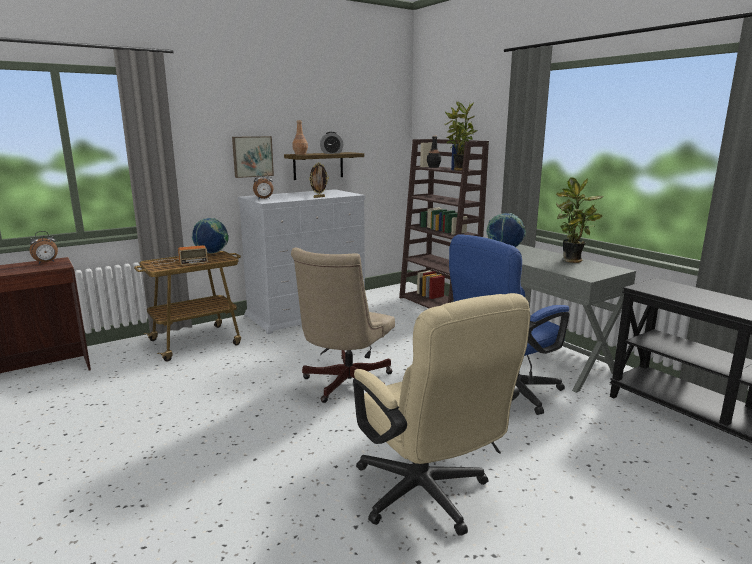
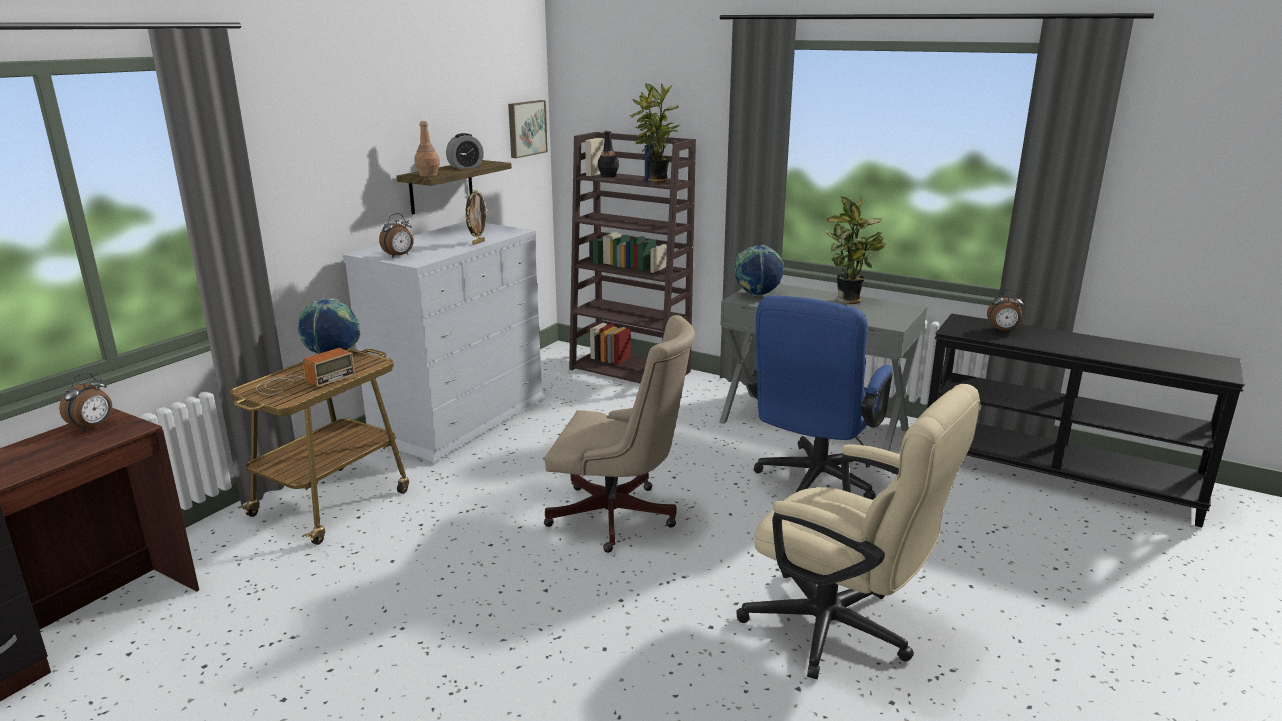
camera: 25 degrees left, 5 degrees up
picture [232,136,274,178] -> picture moved to [508,100,548,158]
beige office chair [291,248,395,403] -> beige office chair turned 75 degrees counterclockwise [544,315,695,553]
none -> alarm clock [987,289,1024,332]

